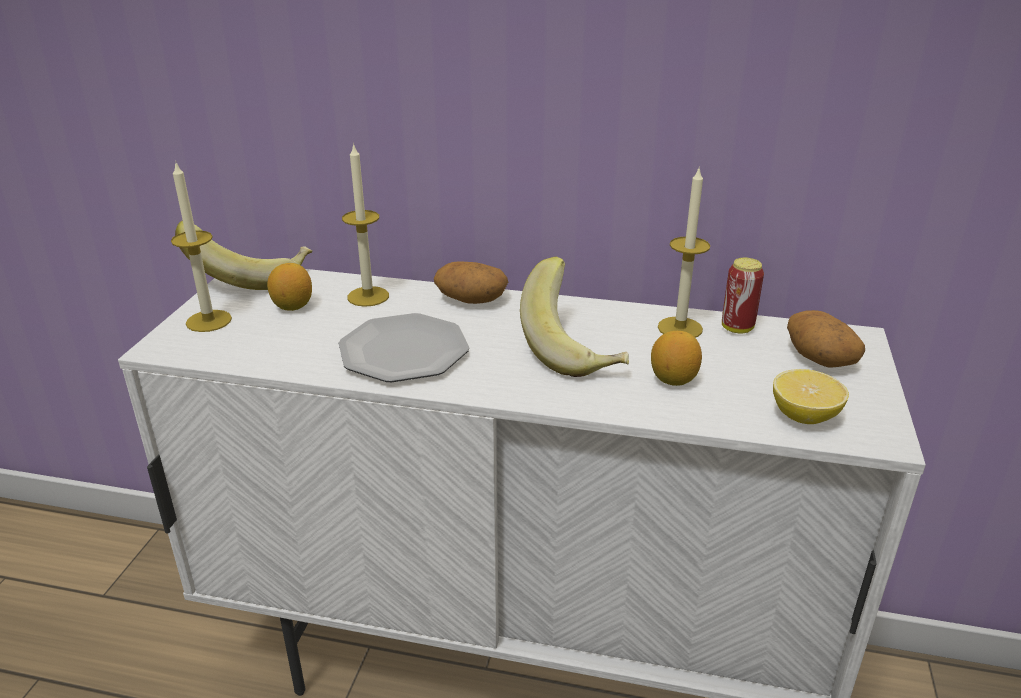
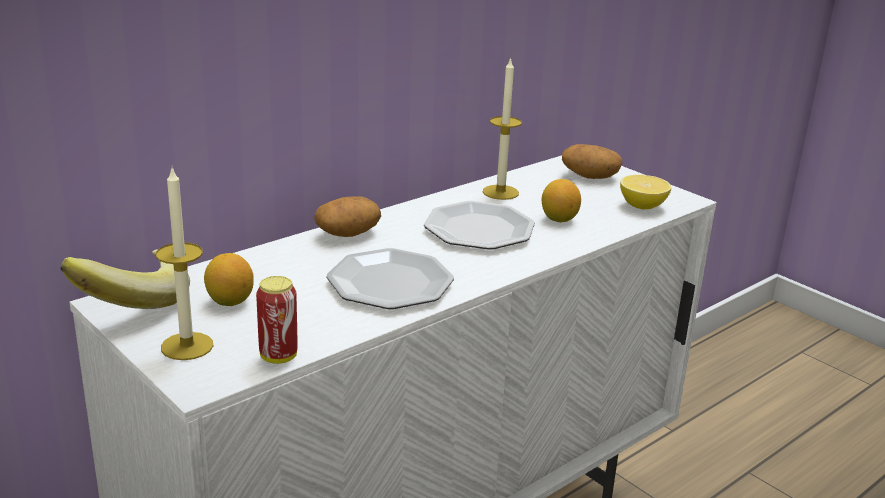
camera: 55 degrees left, 5 degrees down
candle [342,143,389,307] -> none
banana [520,257,629,377] -> plate [424,201,535,250]
can [722,258,764,333] -> can moved to [256,276,297,364]

